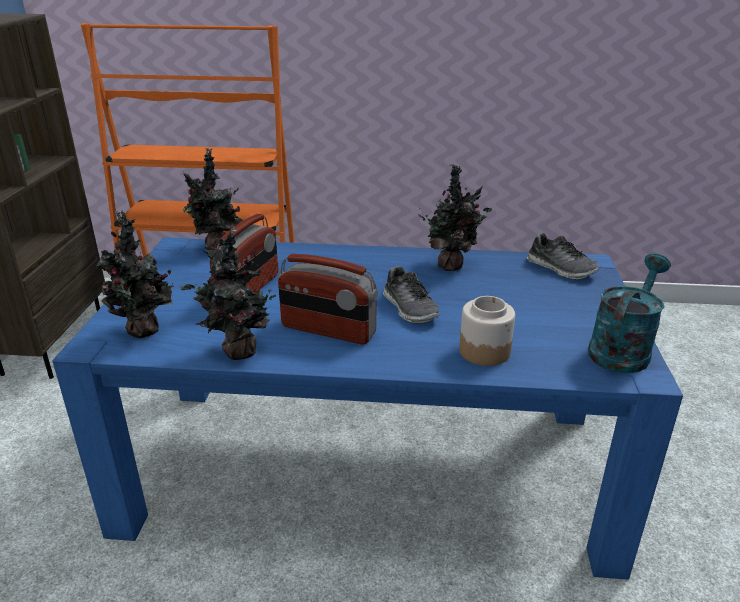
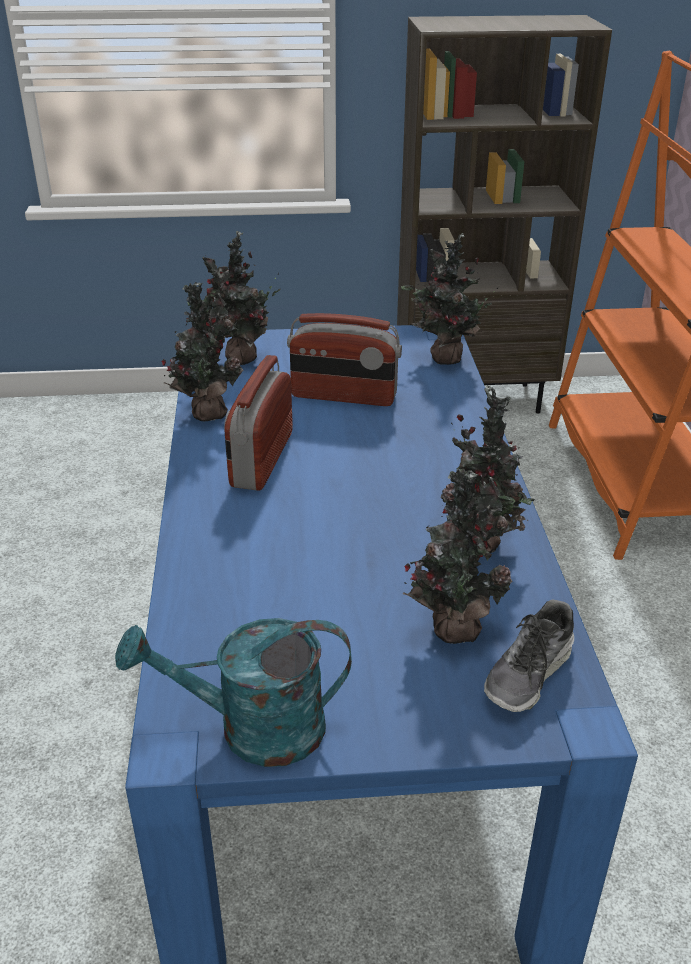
camera: 80 degrees right, 5 degrees up
shoe [383,266,440,323] -> none
jar [459,296,515,366] -> none
turquoise watering can [588,253,671,373] -> turquoise watering can turned 150 degrees clockwise [115,618,352,767]
none -> potted plant [403,468,513,644]

